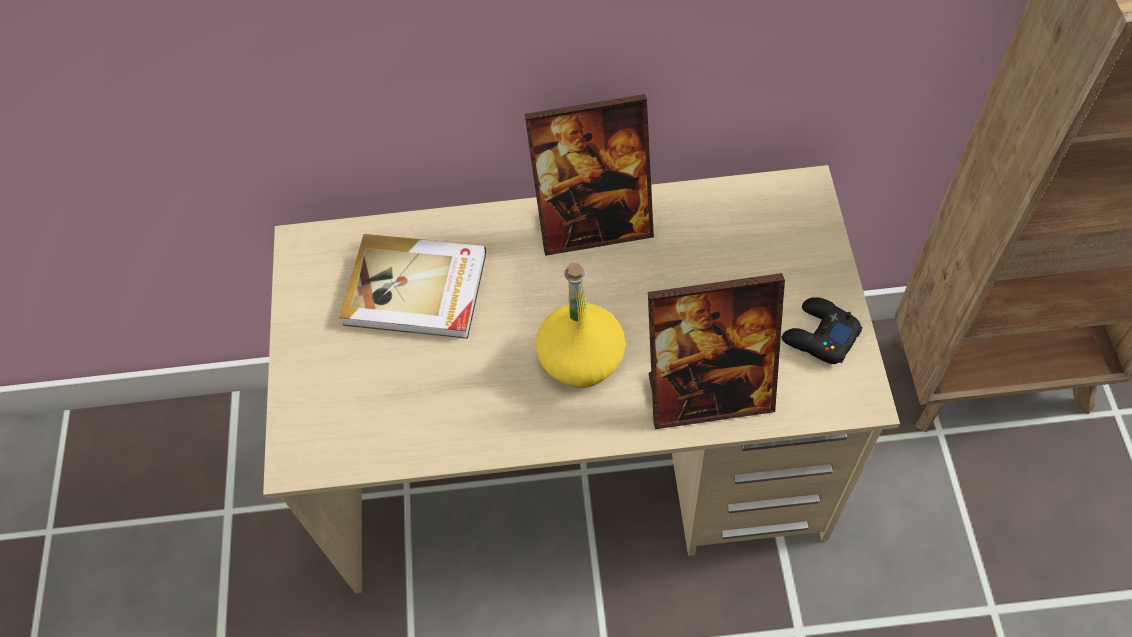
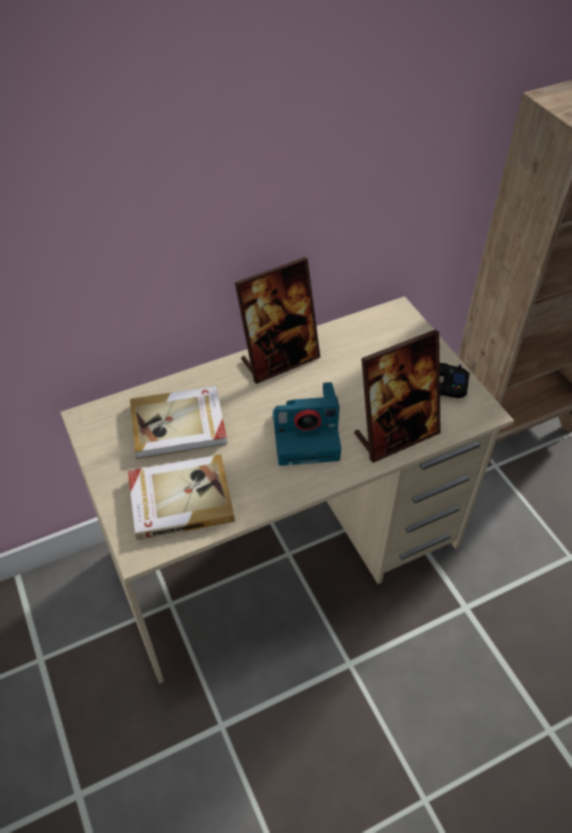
camera: 25 degrees left, 10 degrees down
yellow bottle [536,263,625,388] -> camera [273,382,341,466]
none -> book [128,454,235,540]

